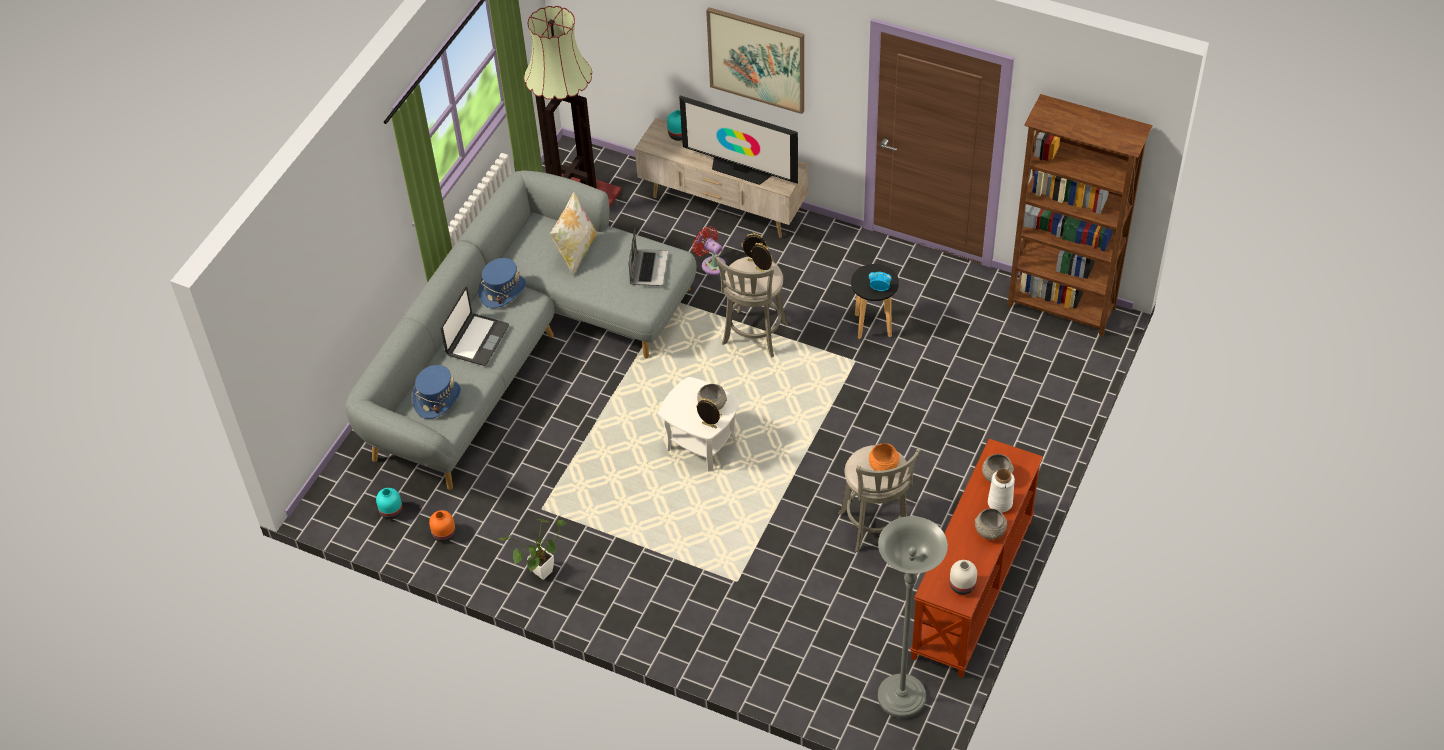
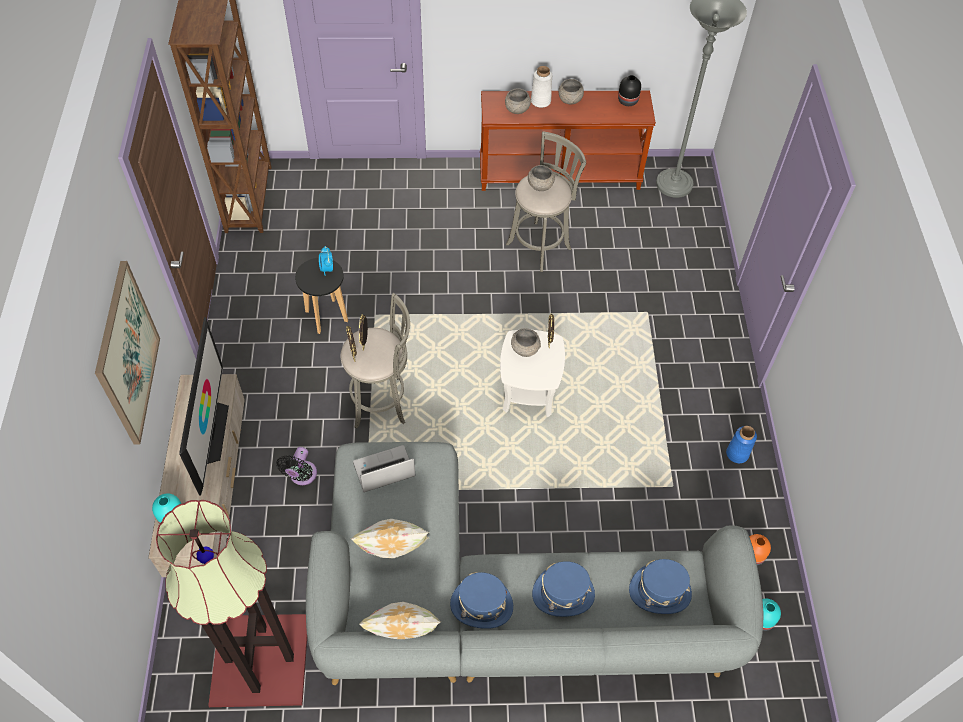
camera: 120 degrees left, 5 degrees up
laptop [440,287,509,366] -> blue hat [532,561,595,617]
potted plant [497,519,566,580] -> blue vase [726,426,757,463]
red fan [692,226,726,275] -> black fan [276,447,317,485]
orange bowl [869,443,900,471] -> grey bowl [528,165,555,191]
white vase [950,560,977,595] -> black vase [618,75,641,106]
none -> pillow [359,602,441,639]

